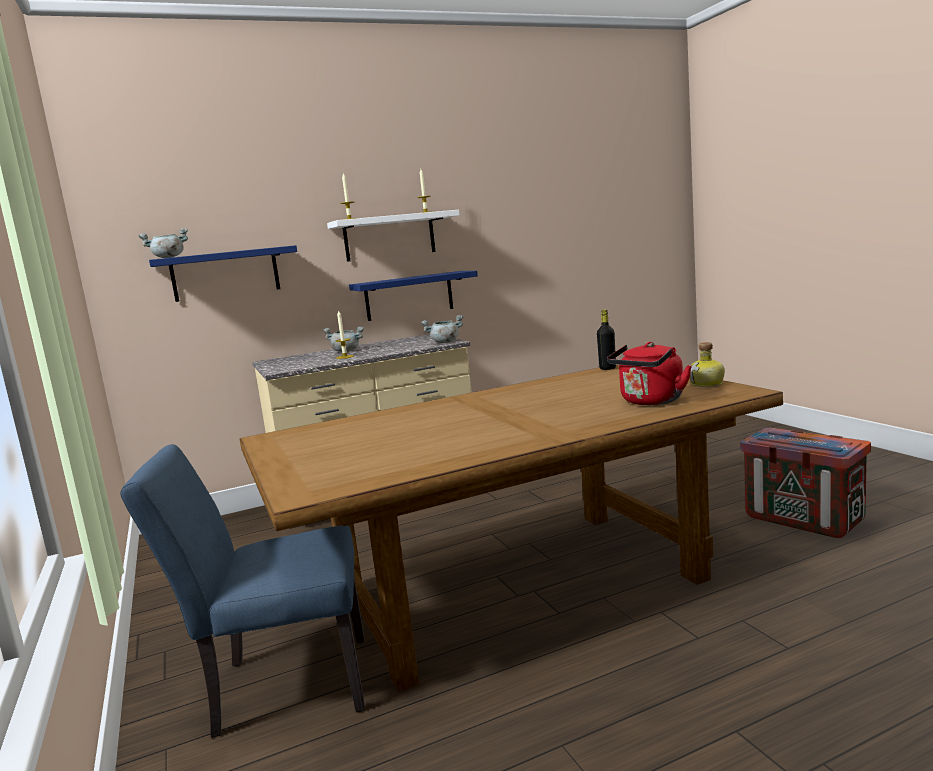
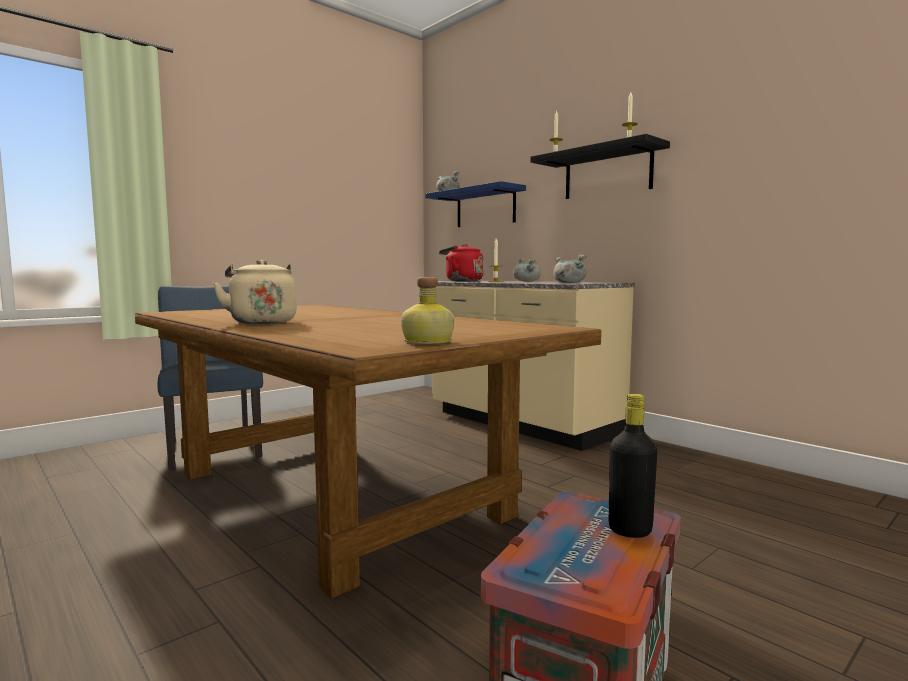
camera: 70 degrees right, 5 degrees down
white shelf [327,210,459,262] -> black shelf [530,134,670,199]
blue shelf [349,271,478,321] -> none
black bottle [597,309,616,370] -> black bottle moved to [609,394,658,538]
red kettle [607,342,692,405] -> red kettle moved to [439,244,484,281]
none -> beige kettle [213,260,297,324]

